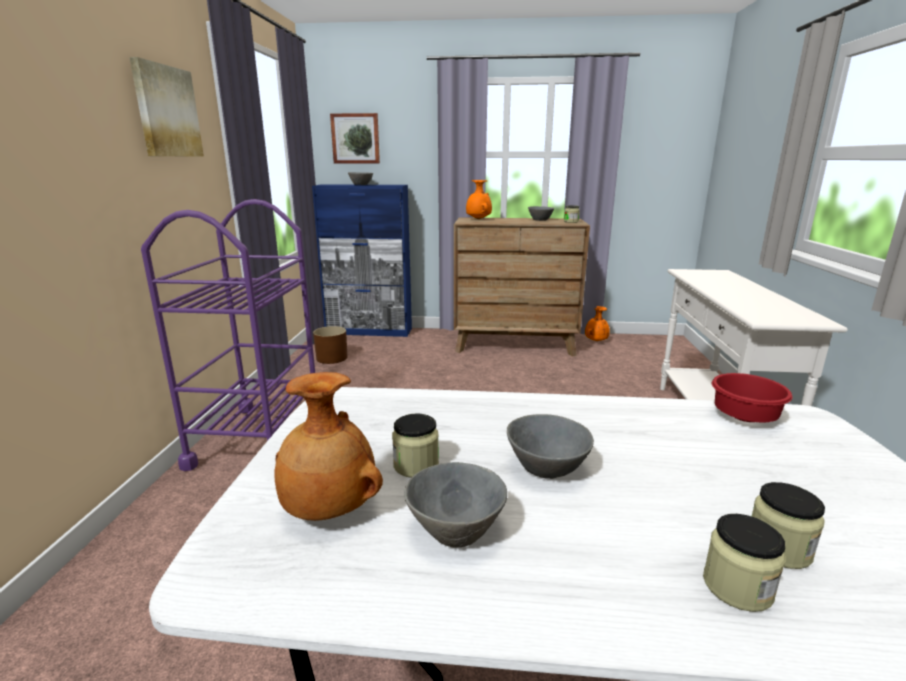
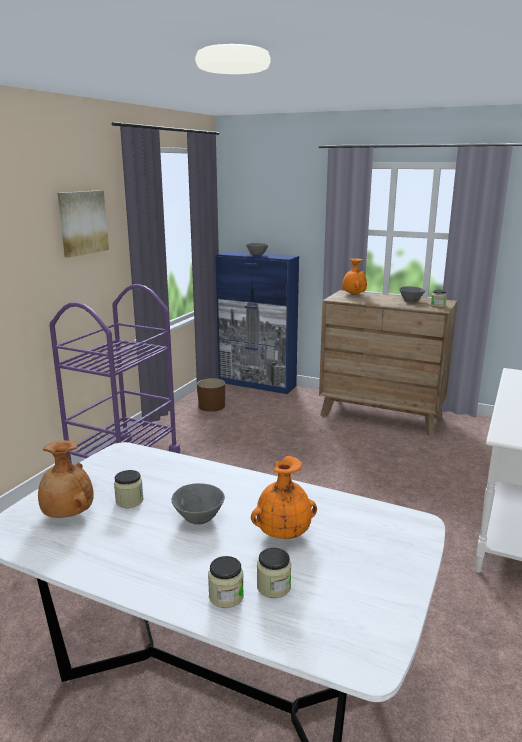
camera: 20 degrees right, 0 degrees up
picture [330,113,380,163] -> none
grey bowl [404,462,507,547] -> none
orange vase [585,306,610,341] -> orange vase moved to [251,456,317,539]
red bowl [711,373,792,422] -> none

